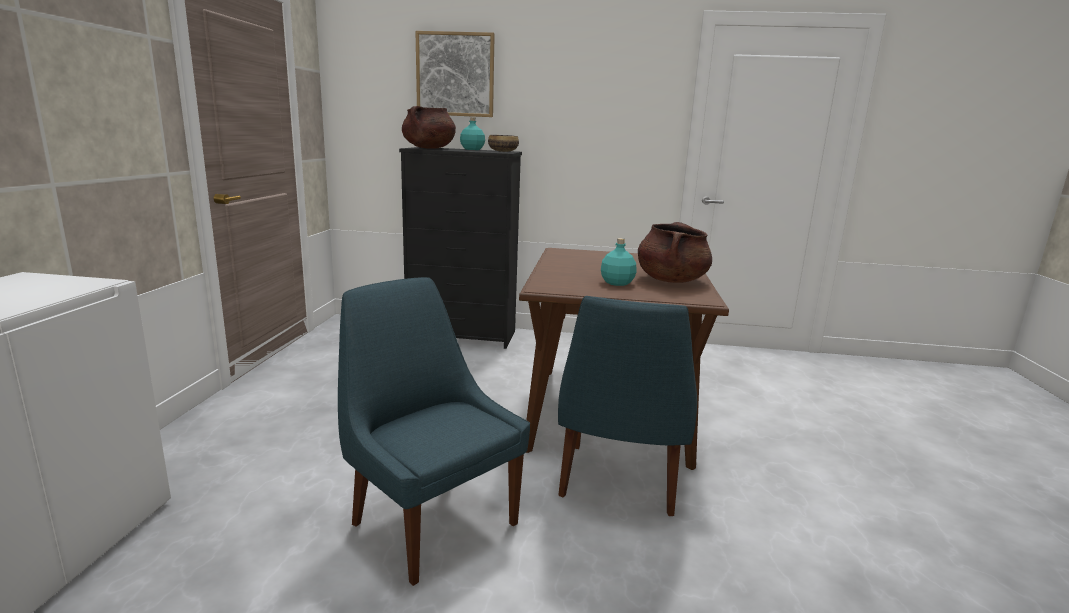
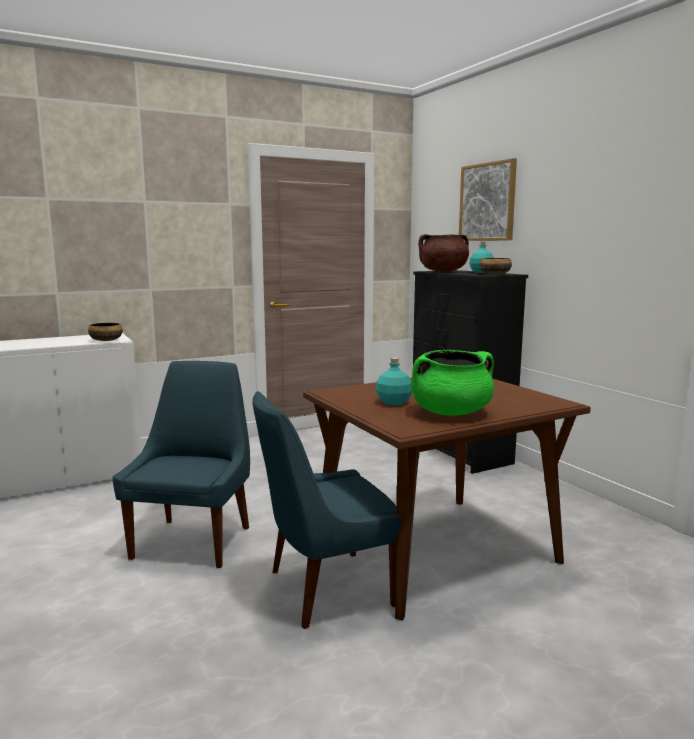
camera: 55 degrees right, 5 degrees down
brown cooking pot [638,222,712,283] -> green cooking pot [411,349,494,416]
none -> bowl [88,323,123,341]

